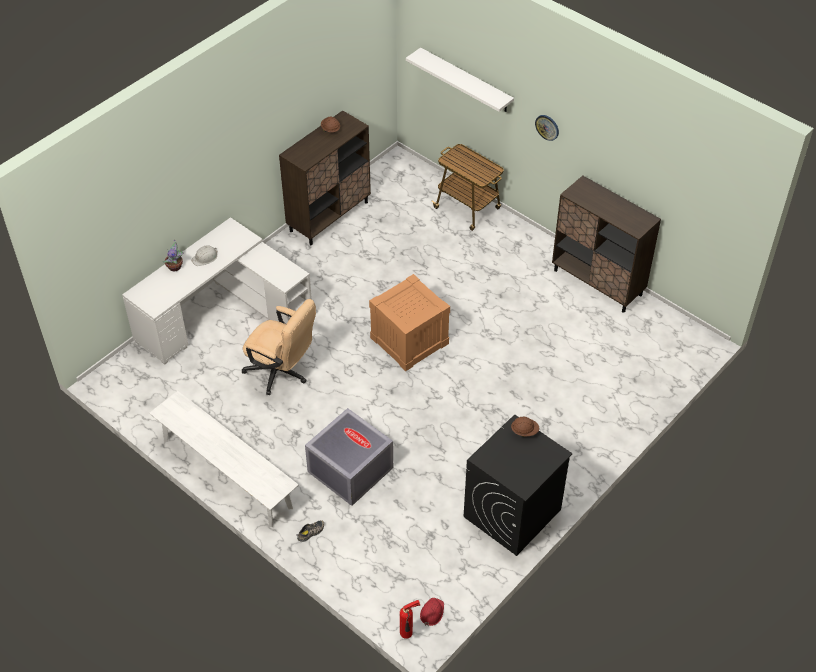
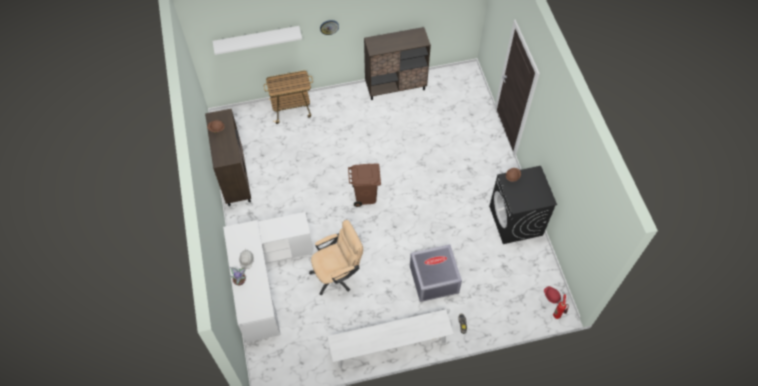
camera: 55 degrees left, 10 degrees up
crate [369,274,450,371] -> brown trash can [348,163,381,207]

